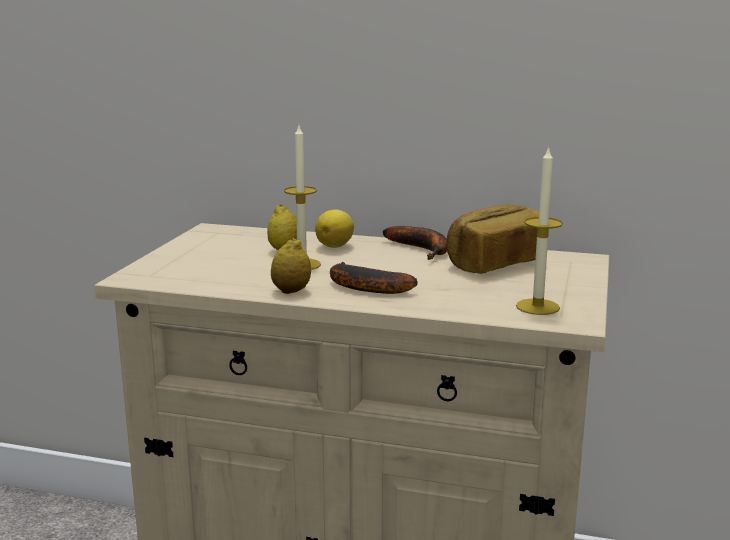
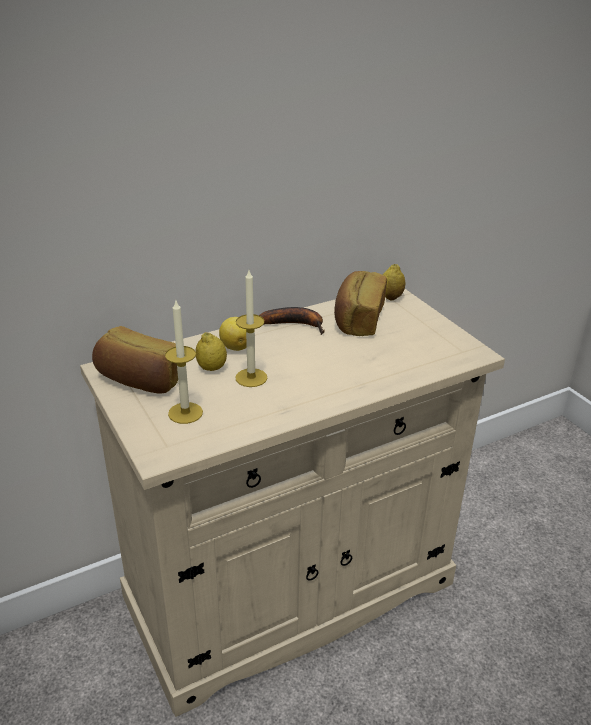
camera: 45 degrees left, 15 degrees up
lemon [271,238,311,294] -> lemon moved to [383,264,405,301]
banana [330,262,418,294] -> none
candle [516,146,563,315] -> candle moved to [165,301,203,424]
none -> bread [92,326,178,394]

